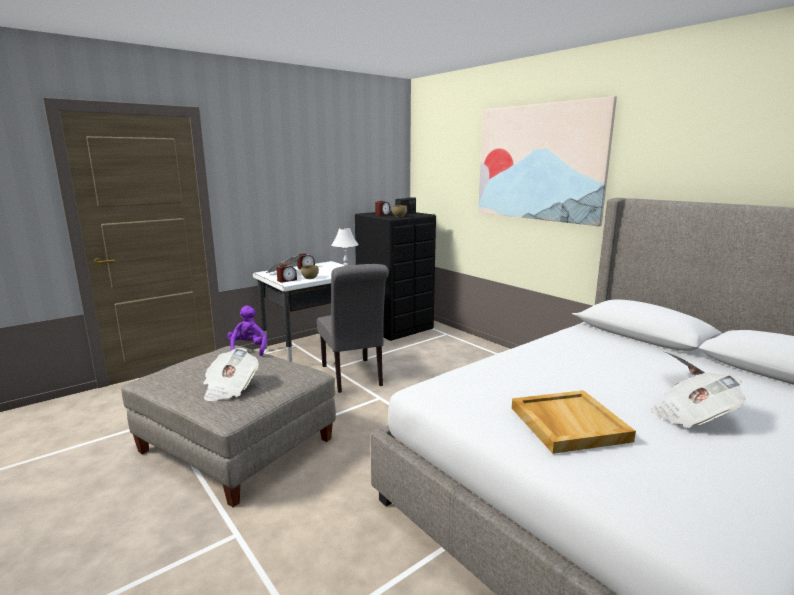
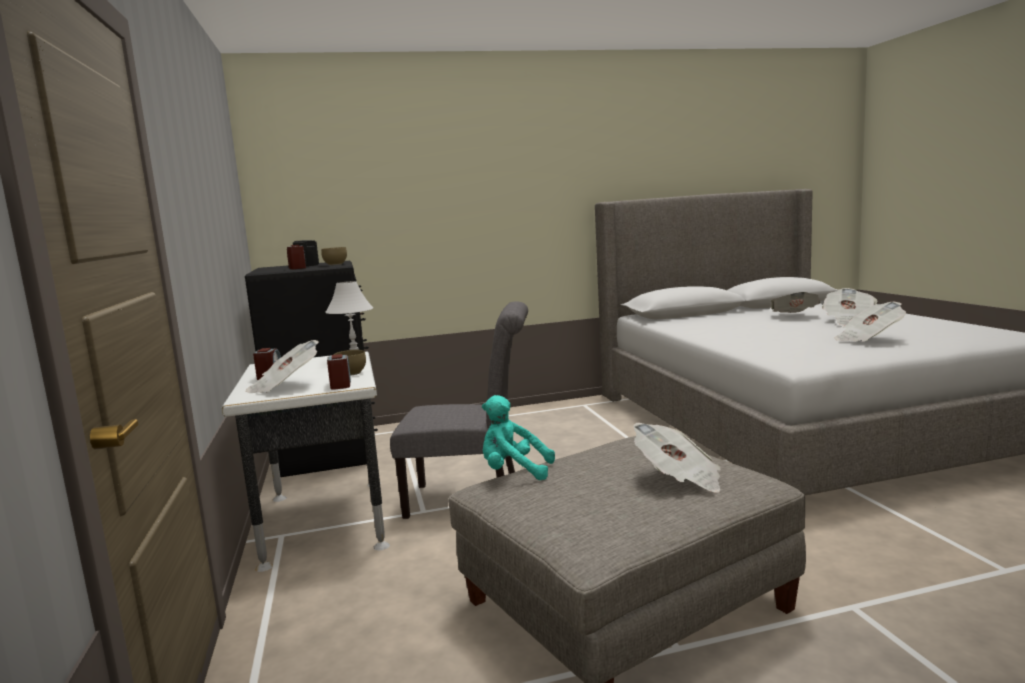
camera: 65 degrees left, 5 degrees down
purple plush toy [227,306,267,356] -> turquoise plush toy [482,395,555,480]
picture [478,96,617,226] -> none
beige tray [512,390,636,454] -> newspaper [834,302,906,342]

